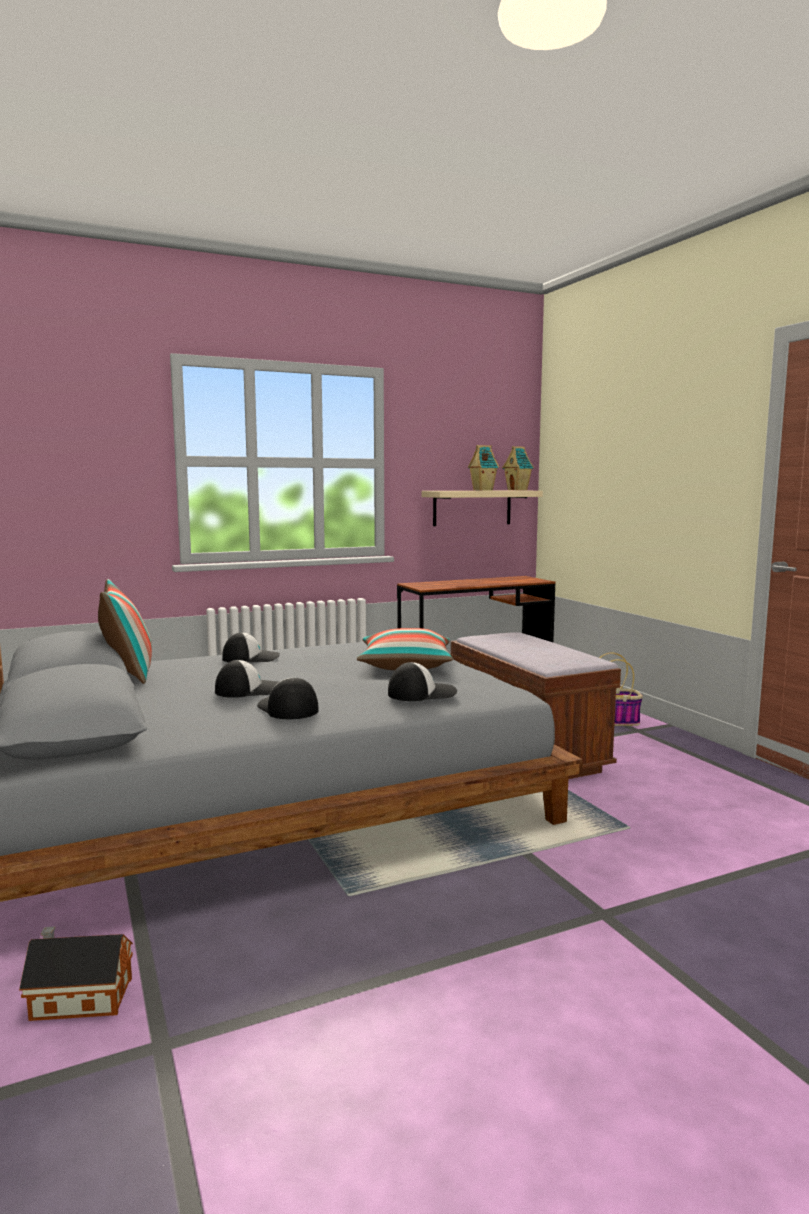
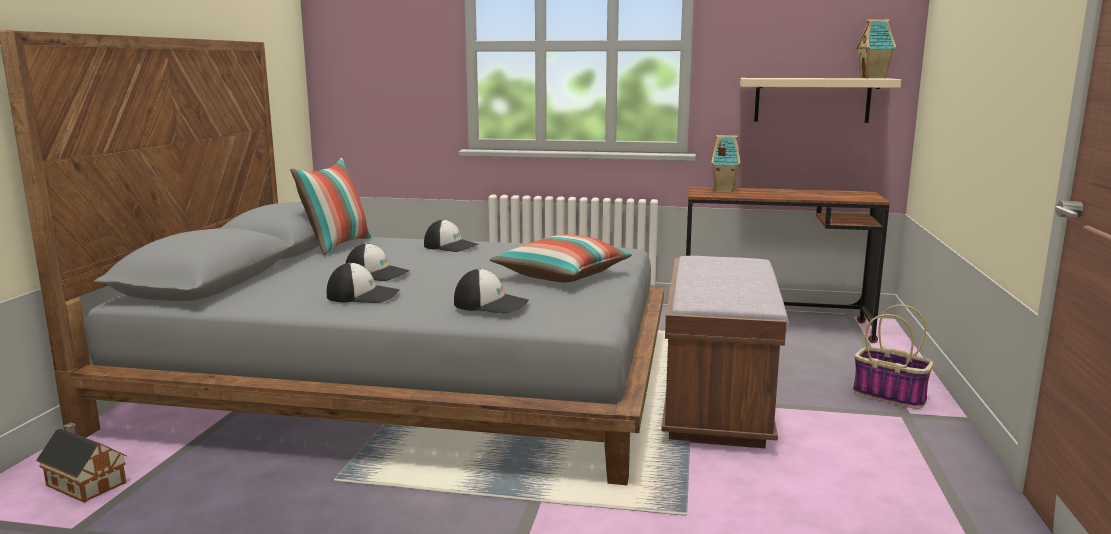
camera: 35 degrees right, 5 degrees up
cap [257,677,319,719] -> cap turned 90 degrees clockwise [327,263,399,303]
toy house [468,445,499,491] -> toy house moved to [711,135,740,192]

